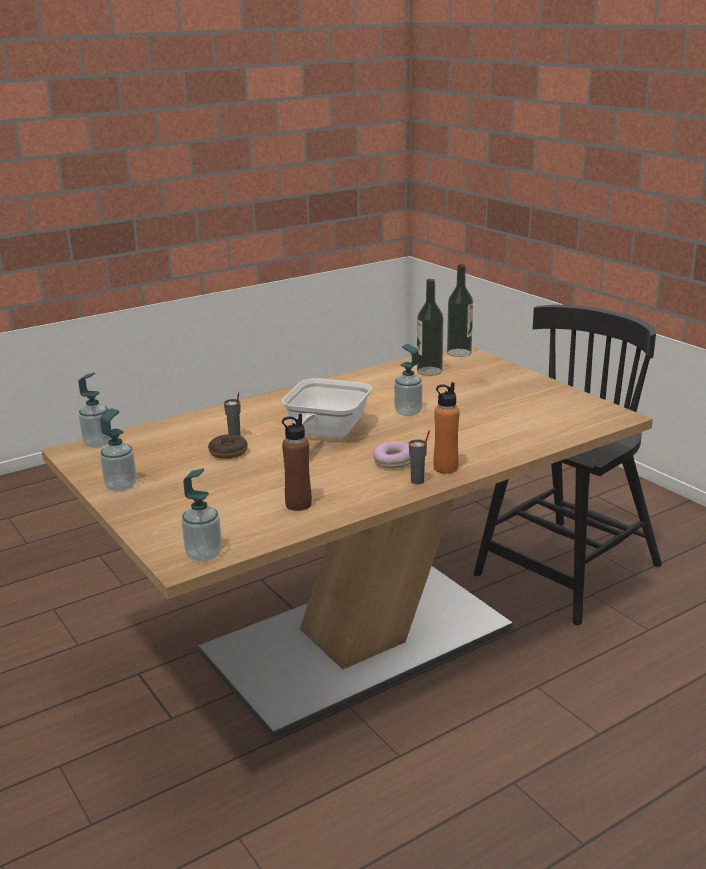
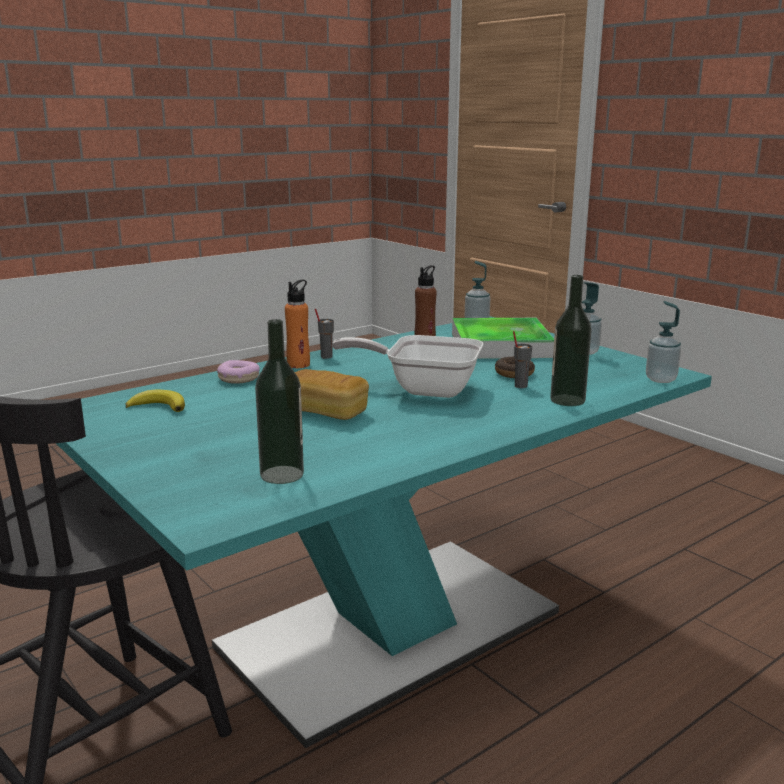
camera: 175 degrees right, 5 degrees down
brown dining table [41,347,653,739] -> turquoise dining table [56,316,712,748]
frying pan [282,378,372,438] -> frying pan turned 90 degrees counterclockwise [332,335,483,398]
donut [373,441,411,468] -> donut moved to [217,360,260,384]
soap dispenser [394,344,422,416] -> bread [295,369,369,420]
bottle [447,264,473,357] -> bottle moved to [550,275,592,406]
none -> banana [125,389,185,412]
none -> tray [452,318,554,359]

